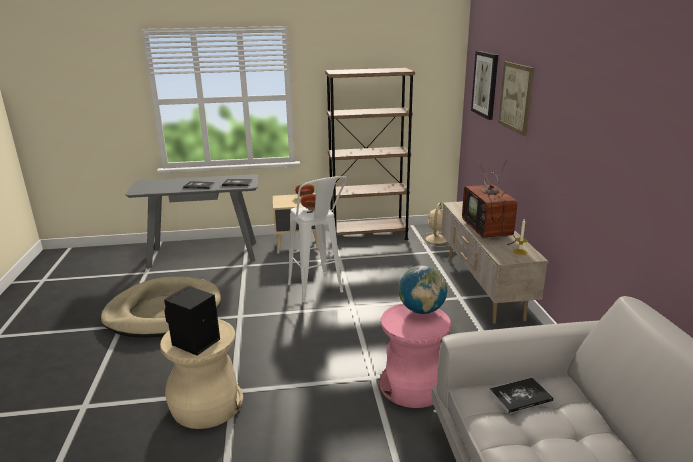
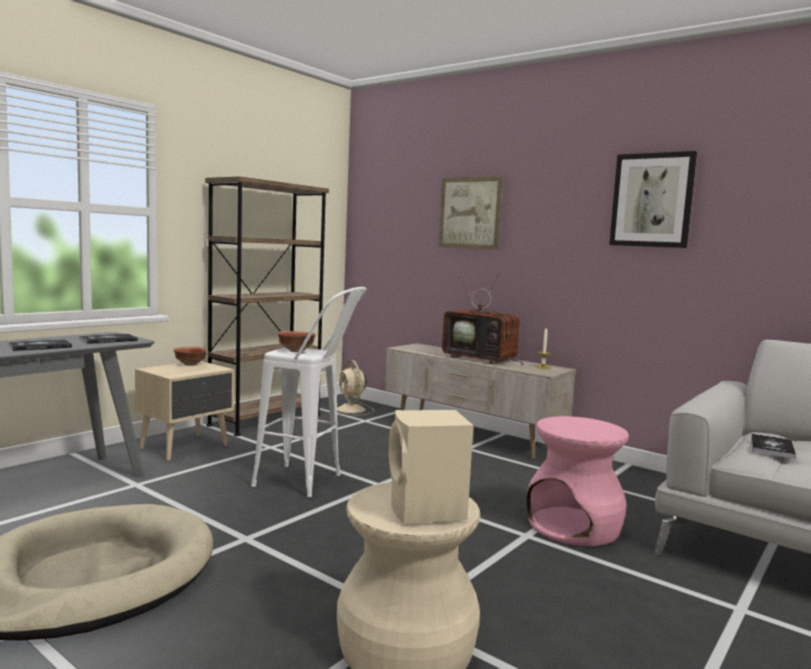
camera: 45 degrees left, 15 degrees down
black speaker [164,286,220,356] -> beige speaker [389,410,473,523]
globe [398,265,447,314] -> none
picture [471,51,498,120] -> picture moved to [609,151,697,248]

